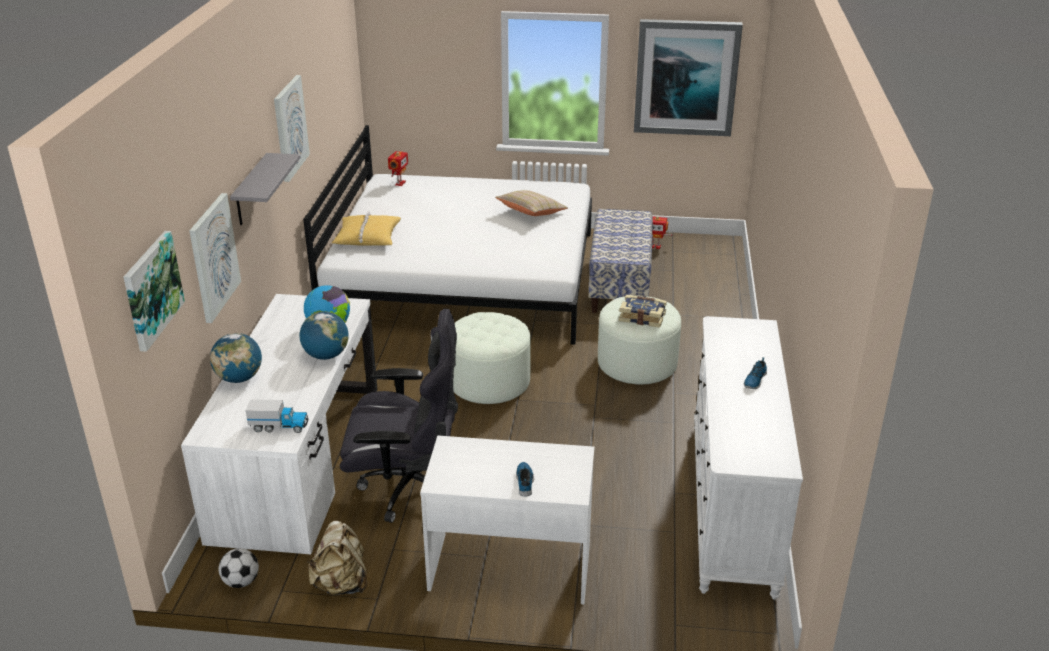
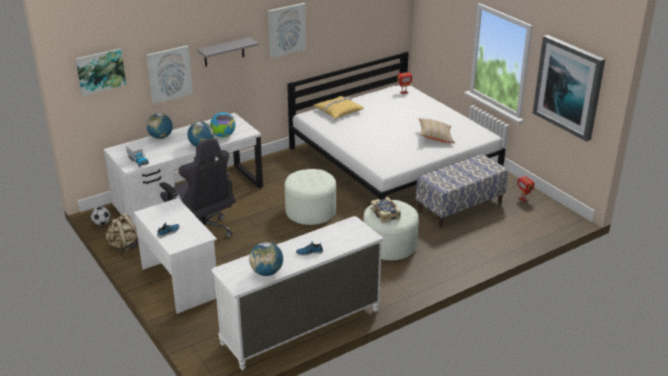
camera: 50 degrees right, 0 degrees up
none -> globe [249,242,283,276]

